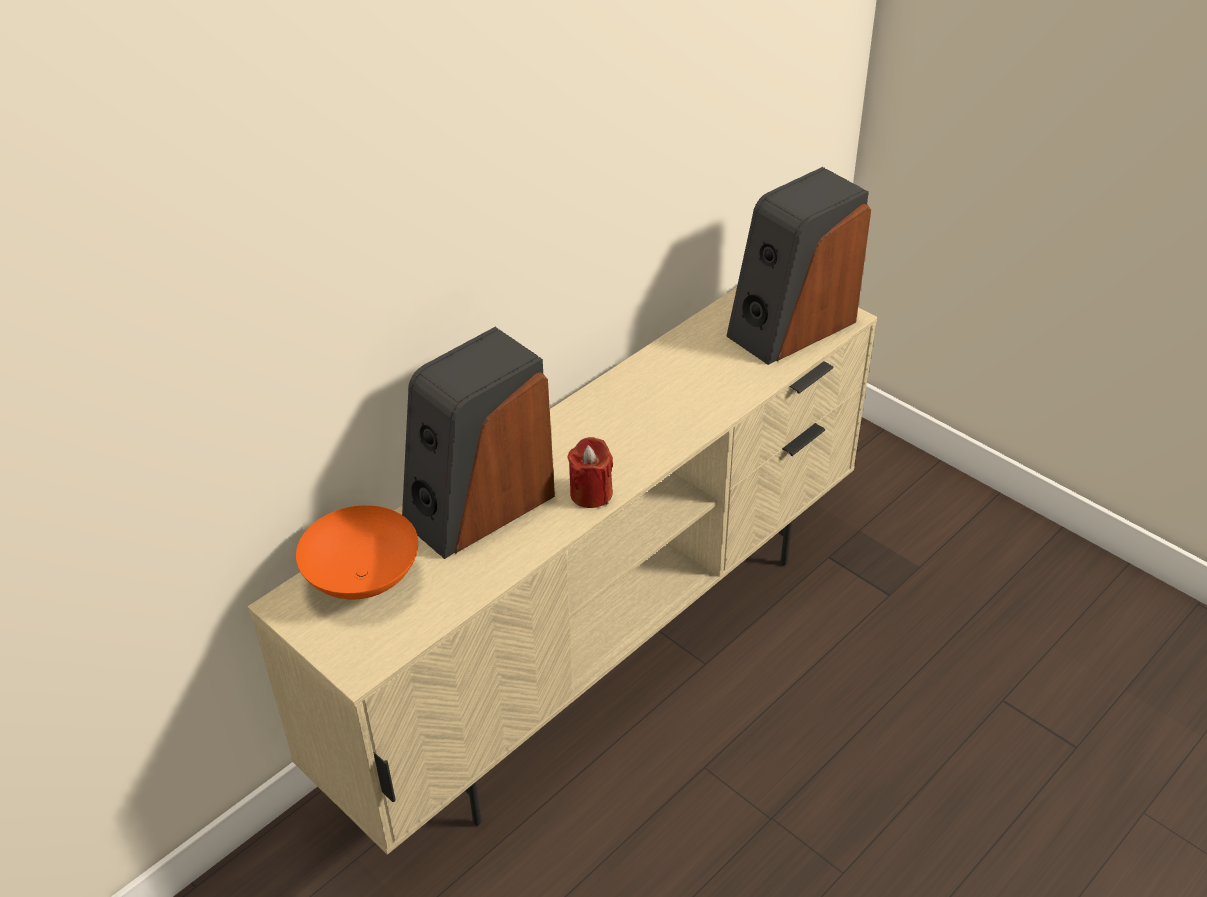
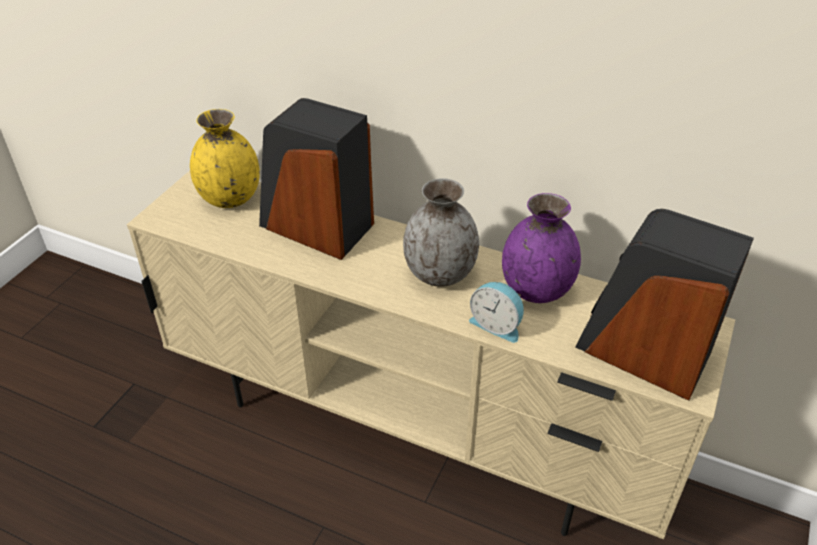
camera: 70 degrees right, 0 degrees up
orange bowl [296,505,418,600] -> yellow vase [190,109,260,208]
red candle [568,437,613,508] -> none
none -> grey vase [403,178,479,287]
none -> alarm clock [469,282,524,343]
none -> purple vase [502,193,581,303]

